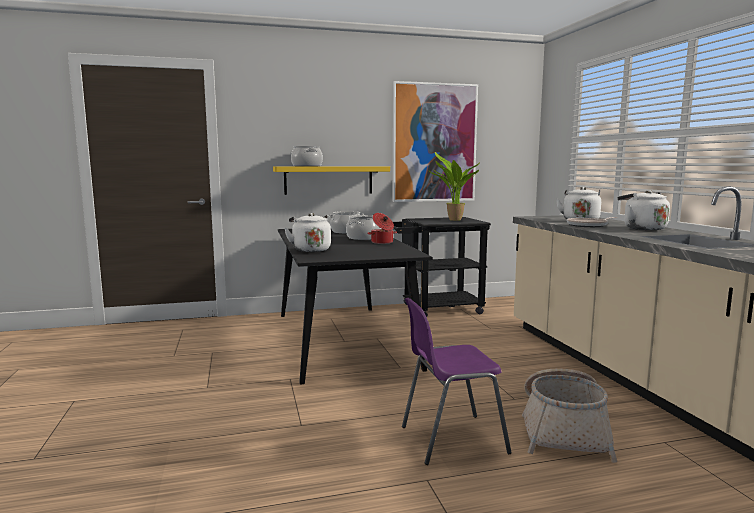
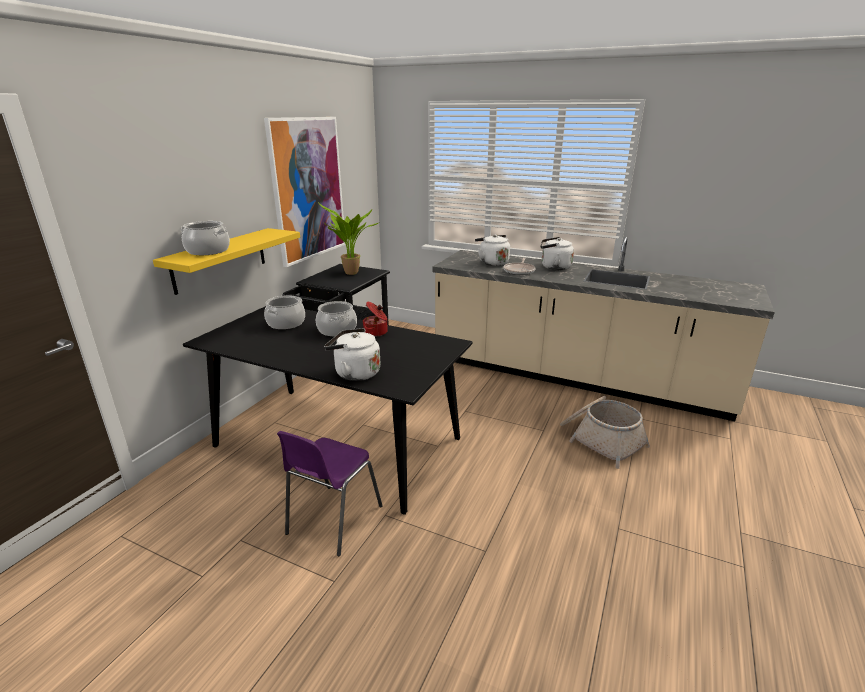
camera: 50 degrees left, 15 degrees up
purple chair [402,298,511,465] -> purple chair moved to [277,431,383,556]

